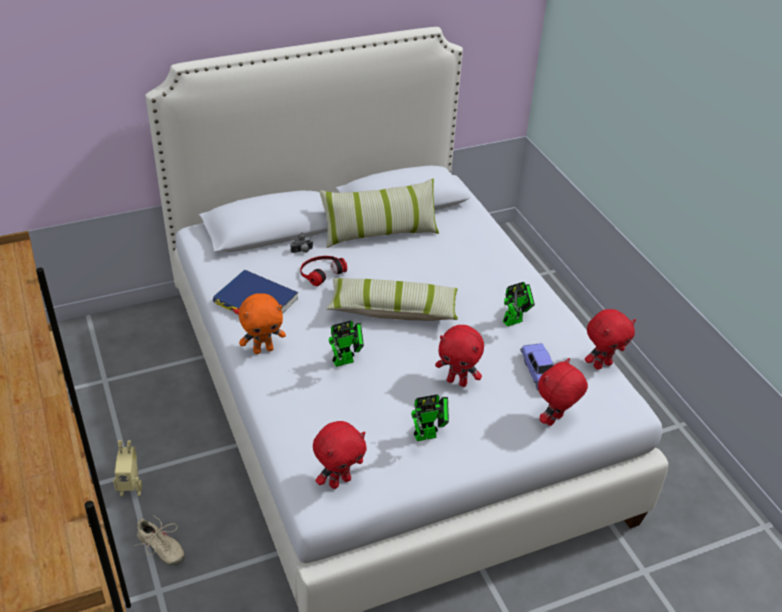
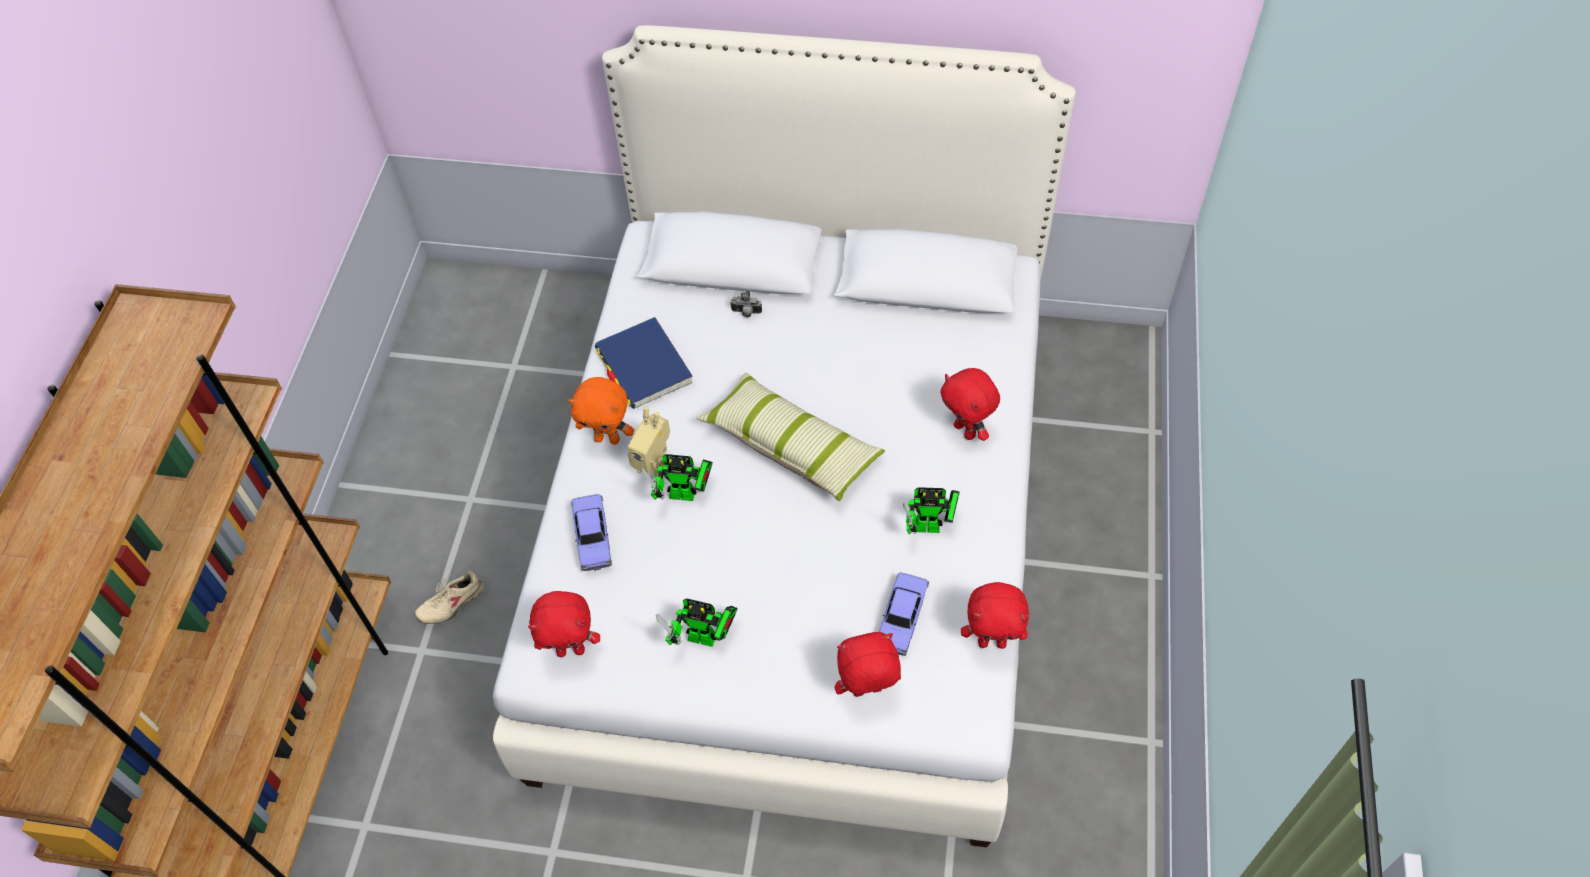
camera: 35 degrees right, 15 degrees up
toy robot [113,440,142,496] -> toy robot moved to [627,407,670,477]
beige shoe [135,516,185,565] -> beige shoe turned 75 degrees clockwise [414,571,484,624]
headphones [300,256,347,286] -> none
pillow [320,179,439,248] -> none
red plush toy [435,325,484,387] -> red plush toy moved to [940,368,1000,441]
none -> toy car [571,494,612,571]

